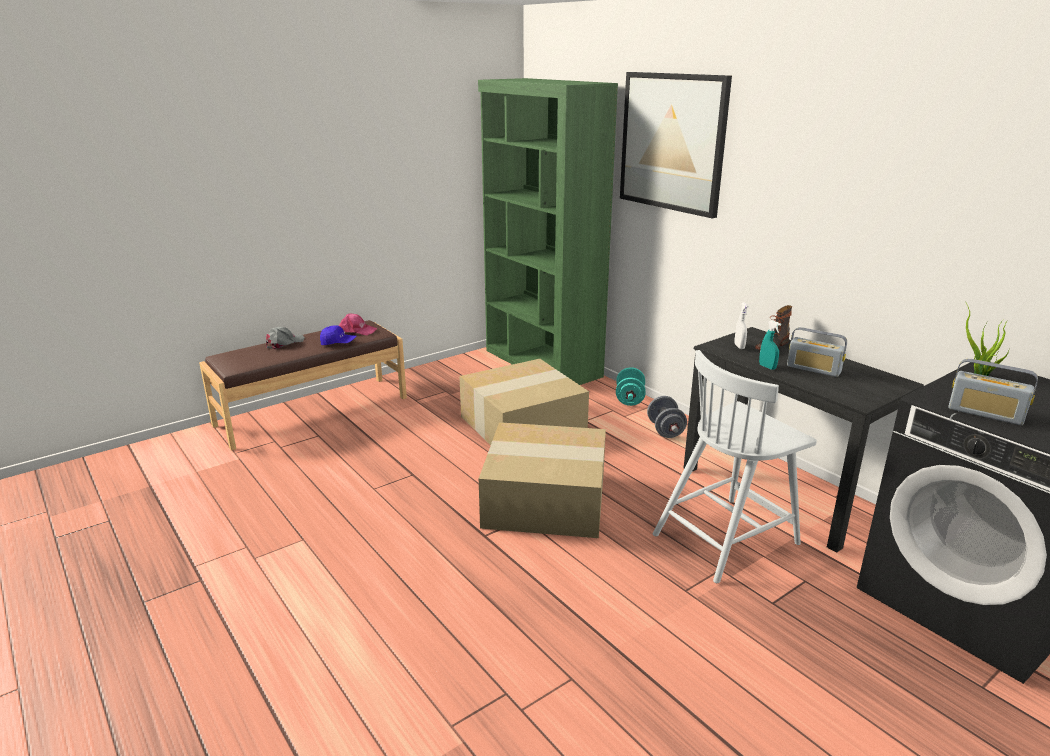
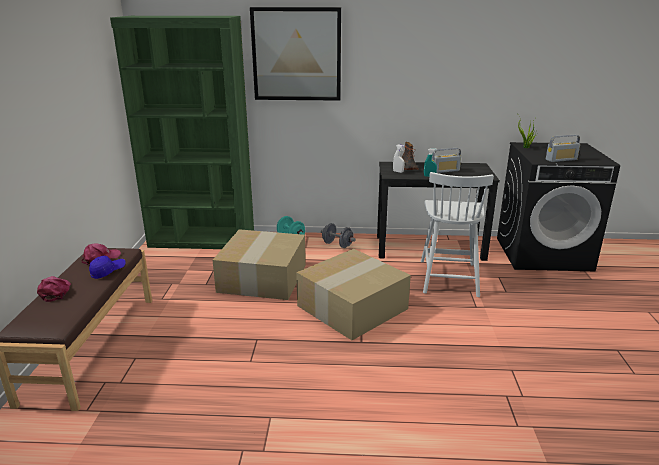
camera: 50 degrees left, 0 degrees up
grey cap [266,327,305,349] -> pink cap [37,276,71,302]

